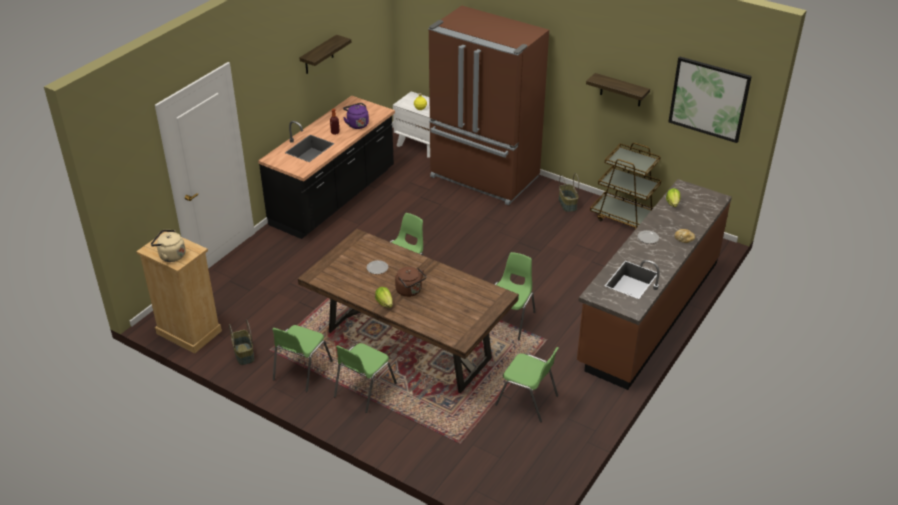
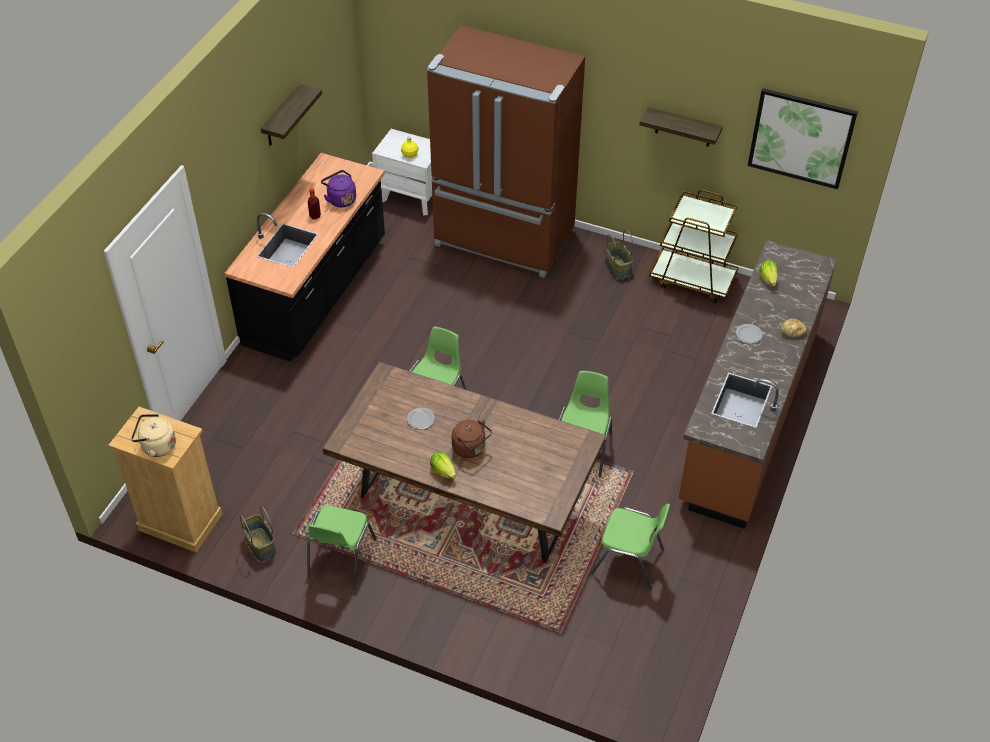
camera: 10 degrees left, 10 degrees up
green chair [334,343,397,413] -> none

